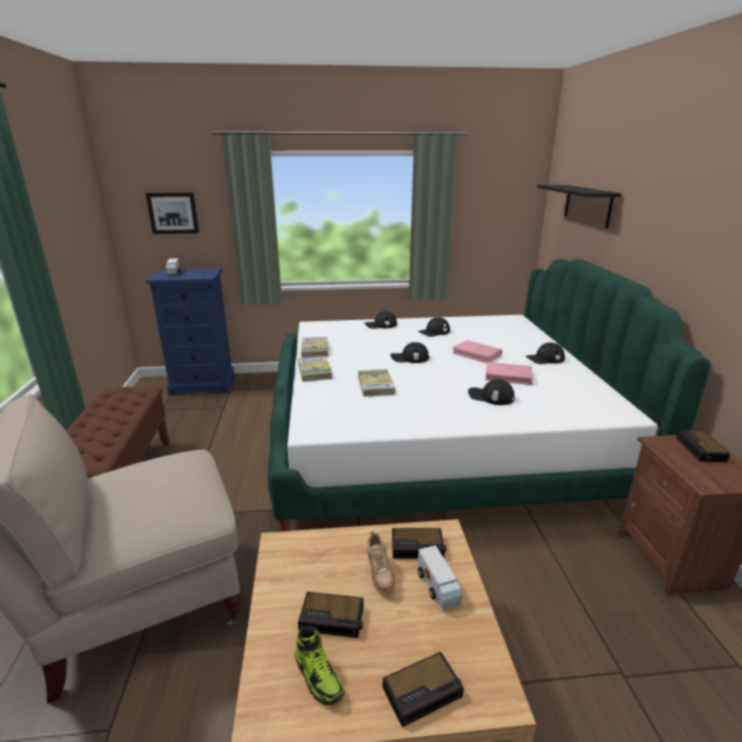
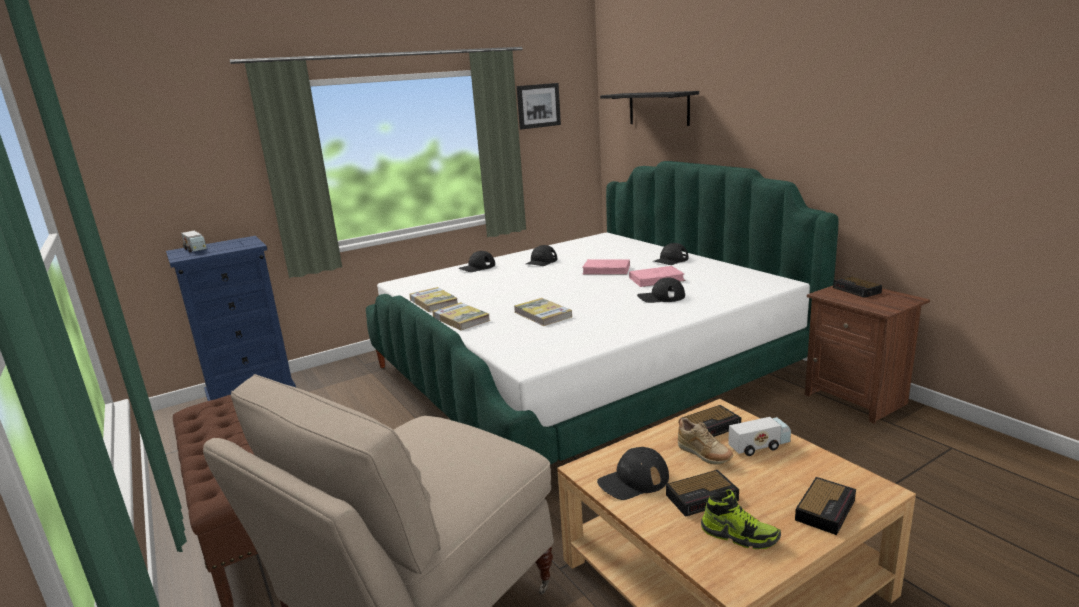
camera: 25 degrees left, 5 degrees down
picture [146,192,199,234] -> picture moved to [517,83,561,129]
black cap [390,342,429,363] -> black cap moved to [597,447,669,500]
toy truck [418,545,462,610] -> toy truck turned 60 degrees counterclockwise [728,417,791,456]

